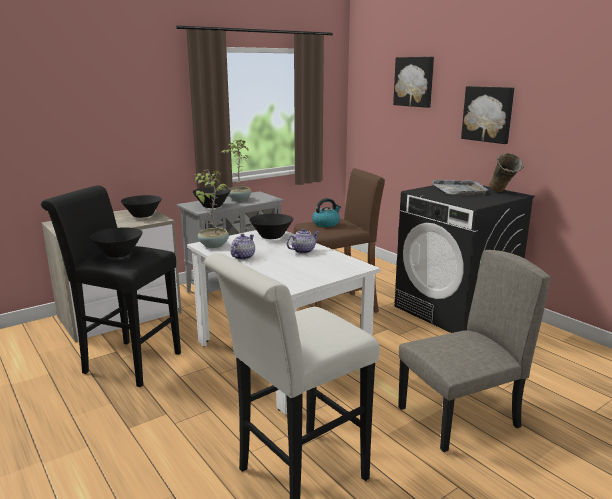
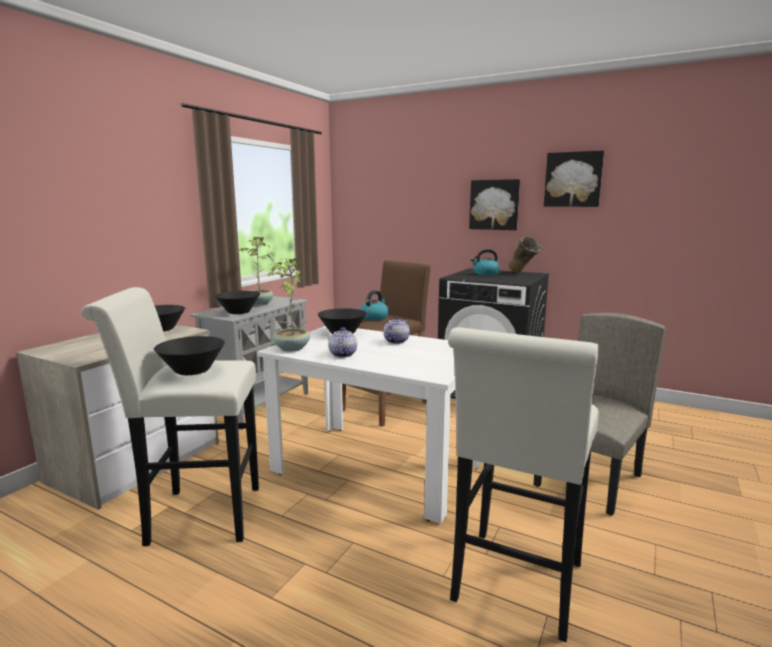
camera: 25 degrees left, 5 degrees down
black stool [41,185,181,387] -> white stool [81,287,259,546]
picture [393,57,434,108] -> picture moved to [544,150,604,207]
grey tray [432,180,488,195] -> kettle [471,249,500,276]

